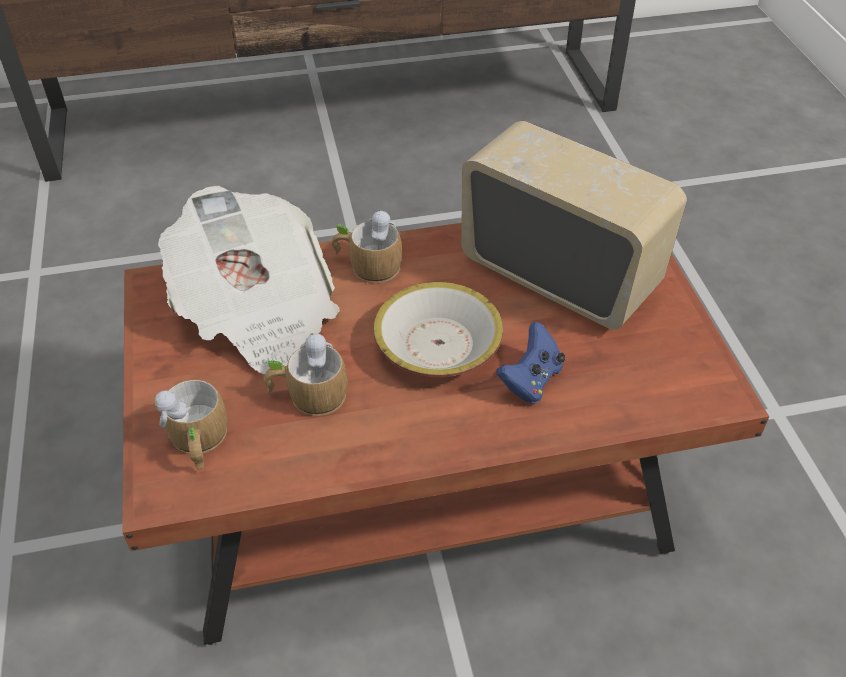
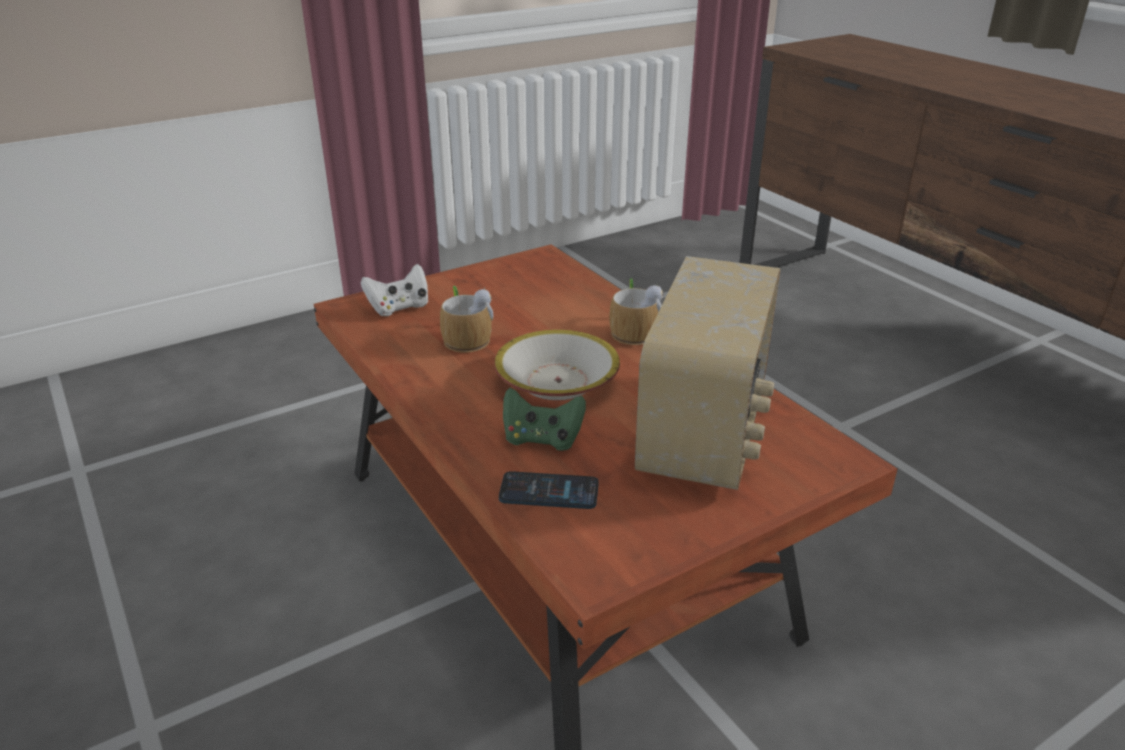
camera: 70 degrees right, 15 degrees down
mug [154,380,227,470] -> white game controller [360,264,428,316]
newspaper [158,185,340,374] -> none
blue game controller [496,322,565,404] -> green game controller [503,388,586,451]
none -> phone [499,471,599,509]

